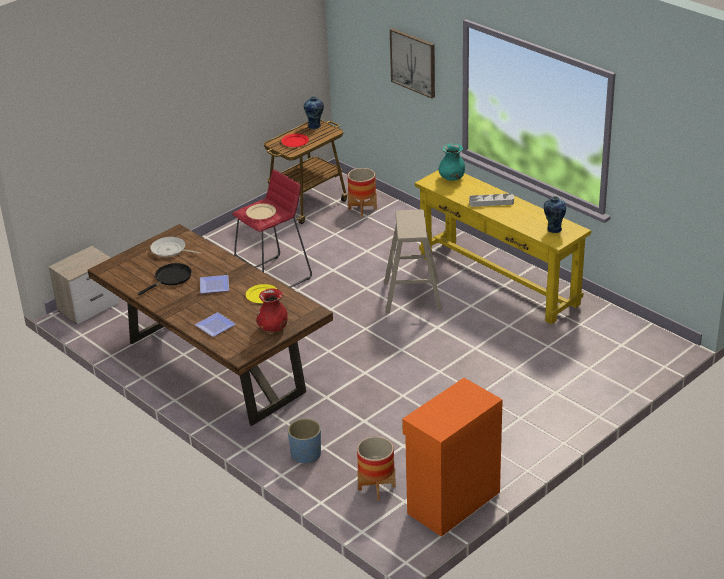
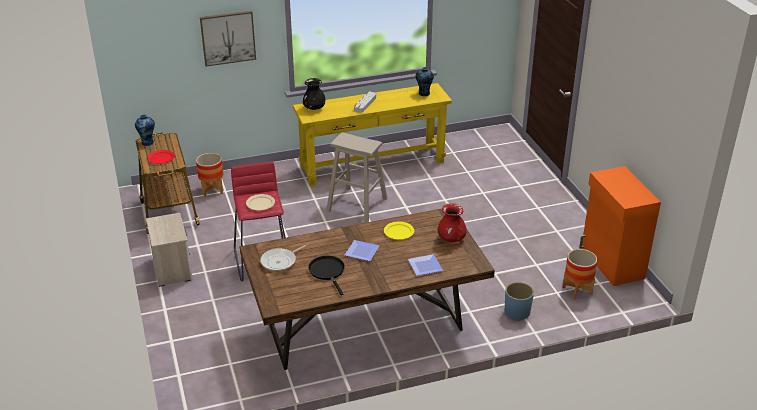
camera: 65 degrees left, 0 degrees up
nightstand [49,246,120,324] -> nightstand moved to [146,213,193,287]
turquoise vase [438,143,465,181] -> black vase [303,78,325,110]

